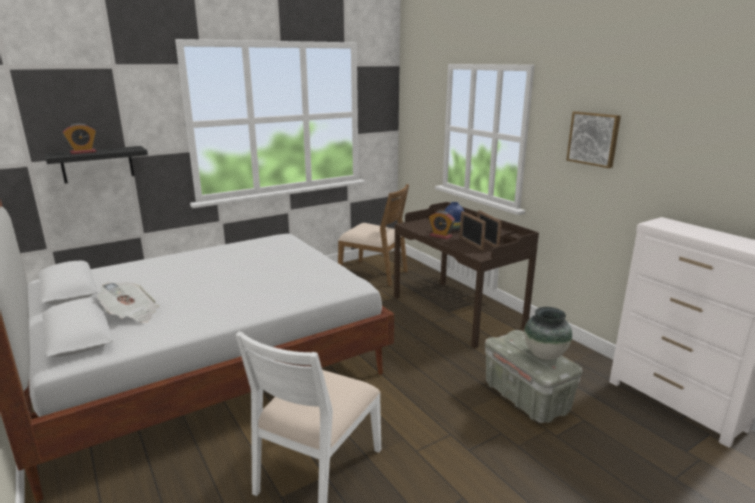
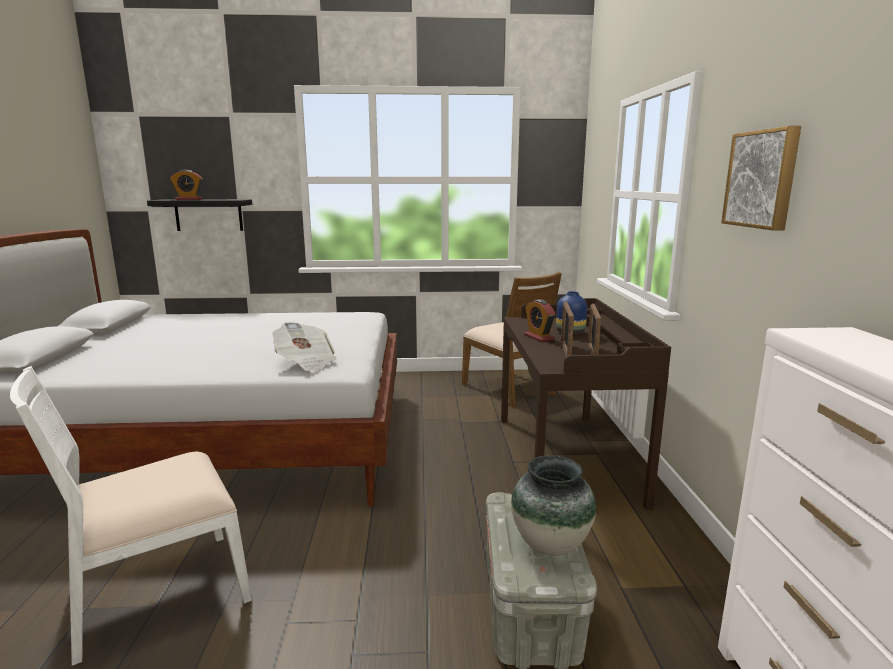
camera: 30 degrees right, 5 degrees down
newspaper [97,282,159,323] -> newspaper moved to [272,322,337,372]

